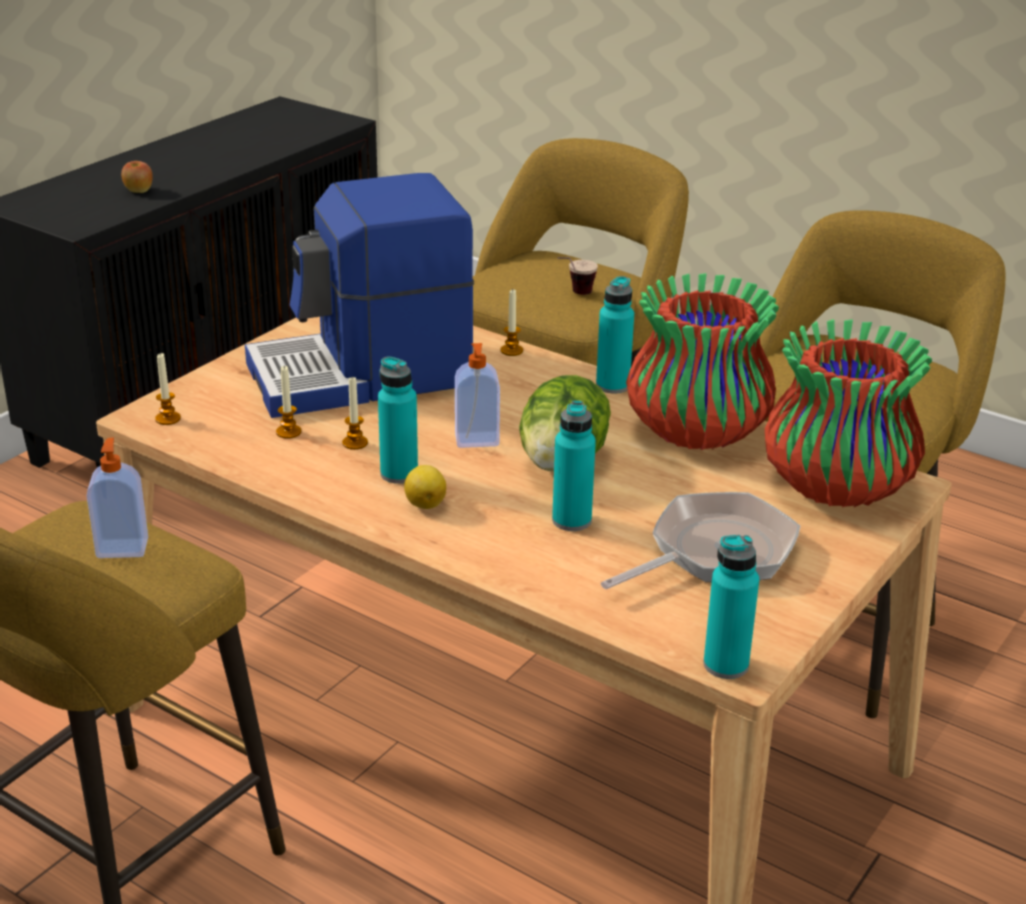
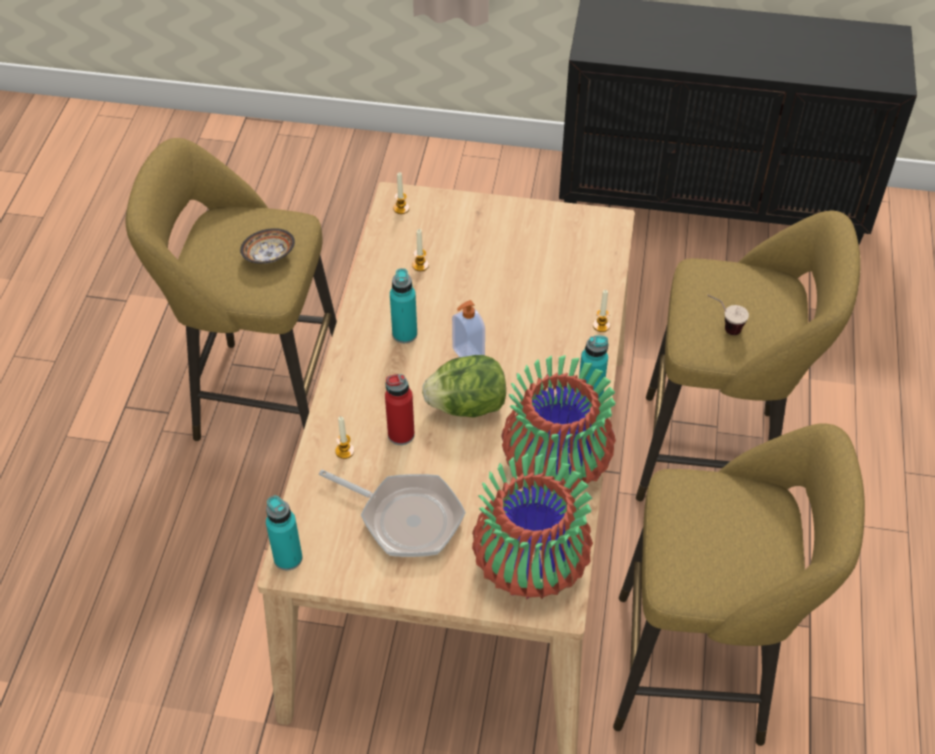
camera: 65 degrees right, 20 degrees up
soap dispenser [87,438,148,558] -> bowl [240,228,295,264]
apple [121,161,153,193] -> none
coffee machine [245,173,475,418] -> none
candle [342,377,368,450] -> candle moved to [335,416,354,459]
lemon [404,465,446,509] -> none
turquoise bottle [552,400,596,531] -> red bottle [385,374,415,445]

